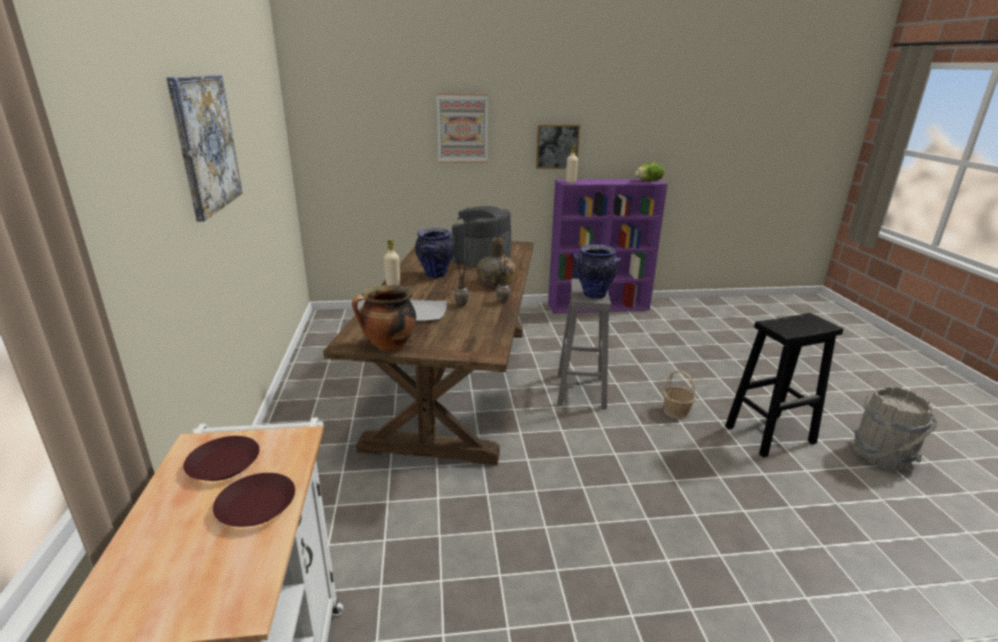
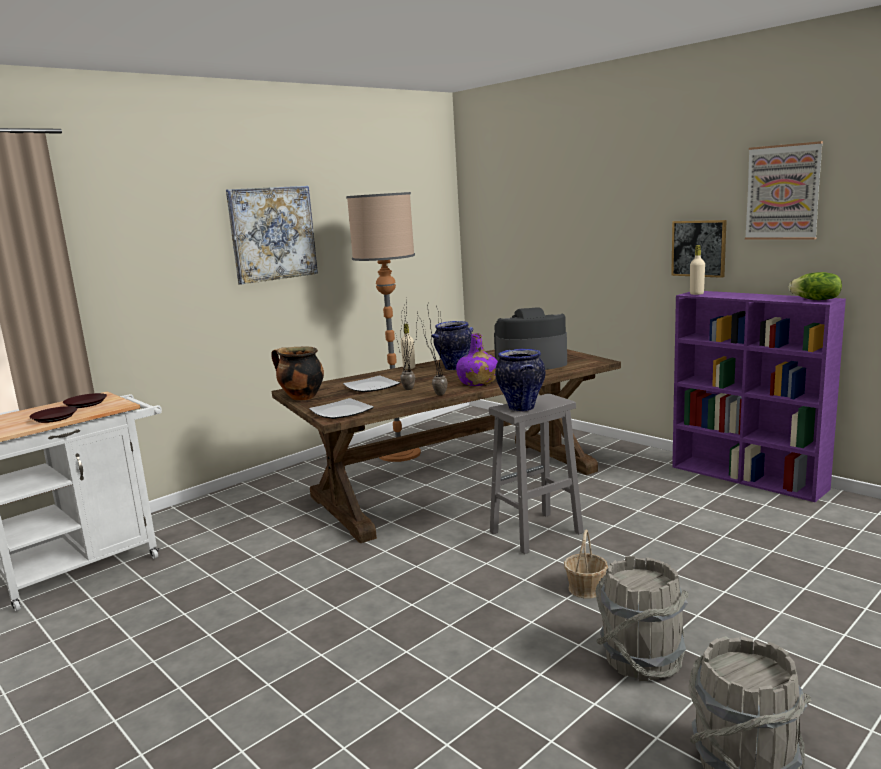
camera: 55 degrees right, 10 degrees down
picture [437,93,488,163] -> picture moved to [745,141,823,240]
green bottle [477,238,516,288] -> purple bottle [456,333,498,386]
black stool [725,313,843,458] -> grey bucket [595,556,688,681]
none -> plate [309,398,374,419]
none -> floor lamp [346,192,421,462]

